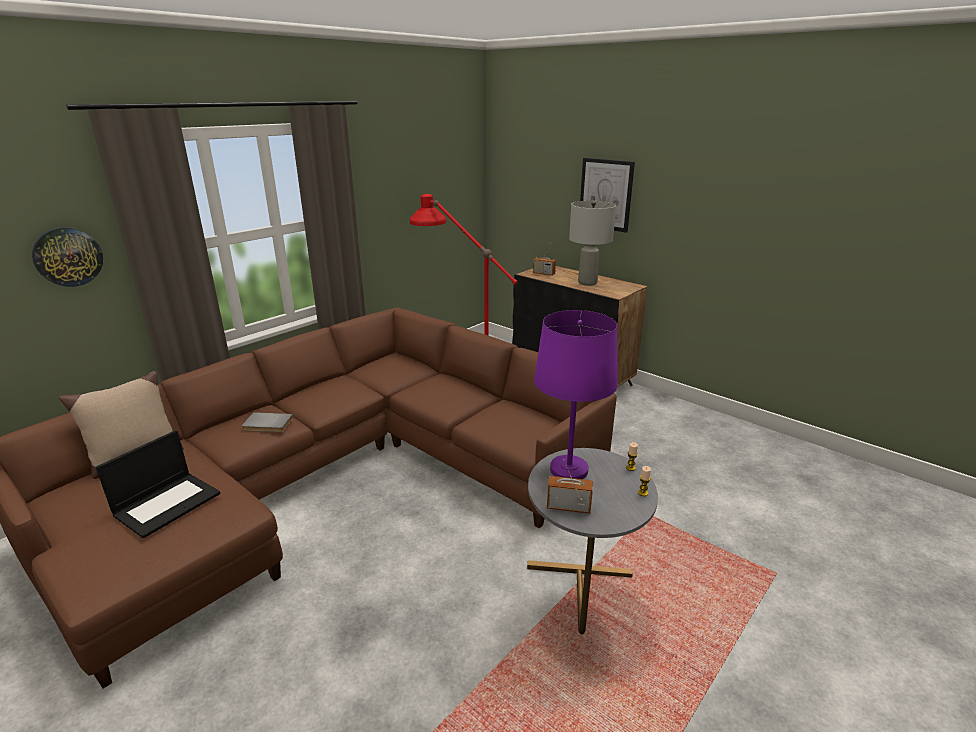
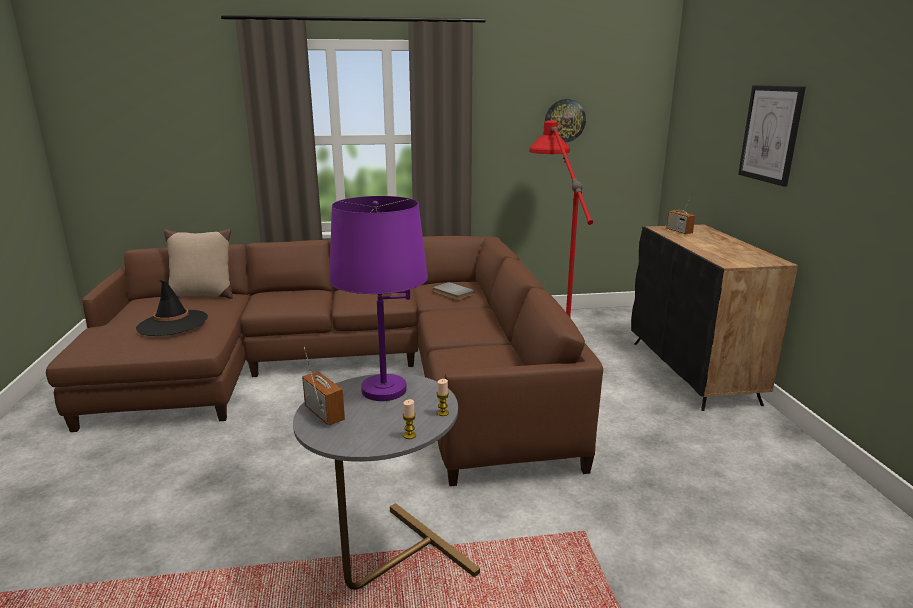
camera: 40 degrees right, 5 degrees down
wall clock [32,228,103,287] -> wall clock moved to [545,99,586,142]
laptop [96,430,221,538] -> black hat [136,280,208,336]
grey book [242,412,293,432] -> grey book moved to [433,282,475,300]
grey table lamp [569,201,616,286] -> none

